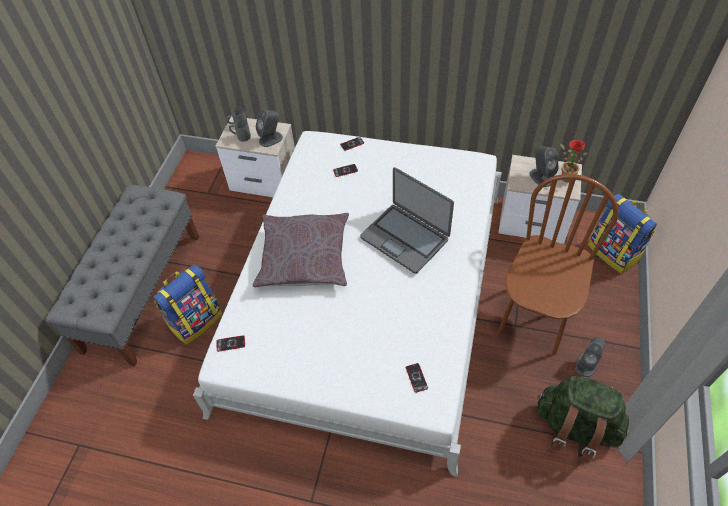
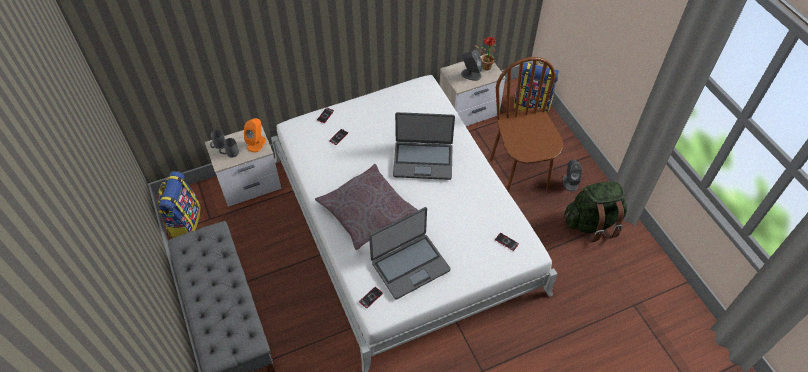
camera: 40 degrees left, 0 degrees up
backpack [154,265,223,345] -> backpack moved to [158,171,201,238]
grey speaker [255,109,283,147] -> orange speaker [244,118,266,152]
none -> laptop [369,207,451,300]

